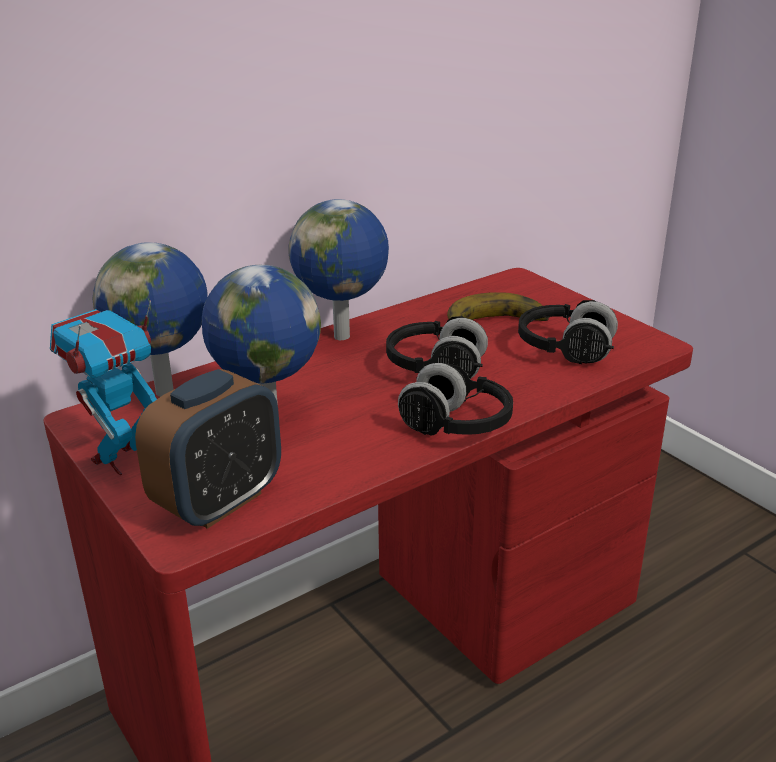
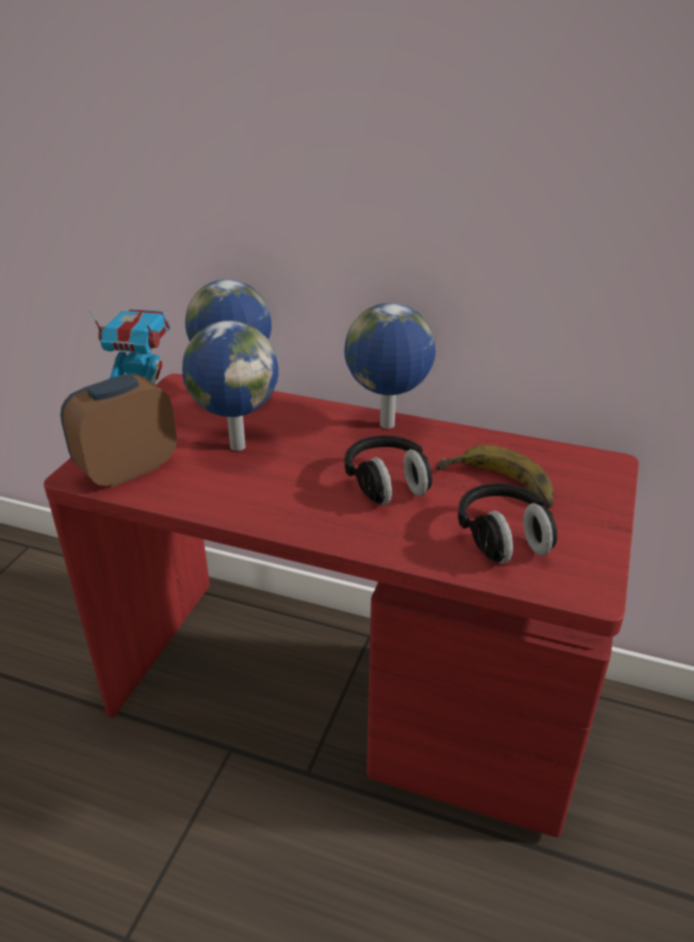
camera: 55 degrees right, 5 degrees up
alarm clock [135,369,281,529] -> alarm clock turned 135 degrees clockwise [60,373,177,488]
black headphones [398,363,513,436] -> none

